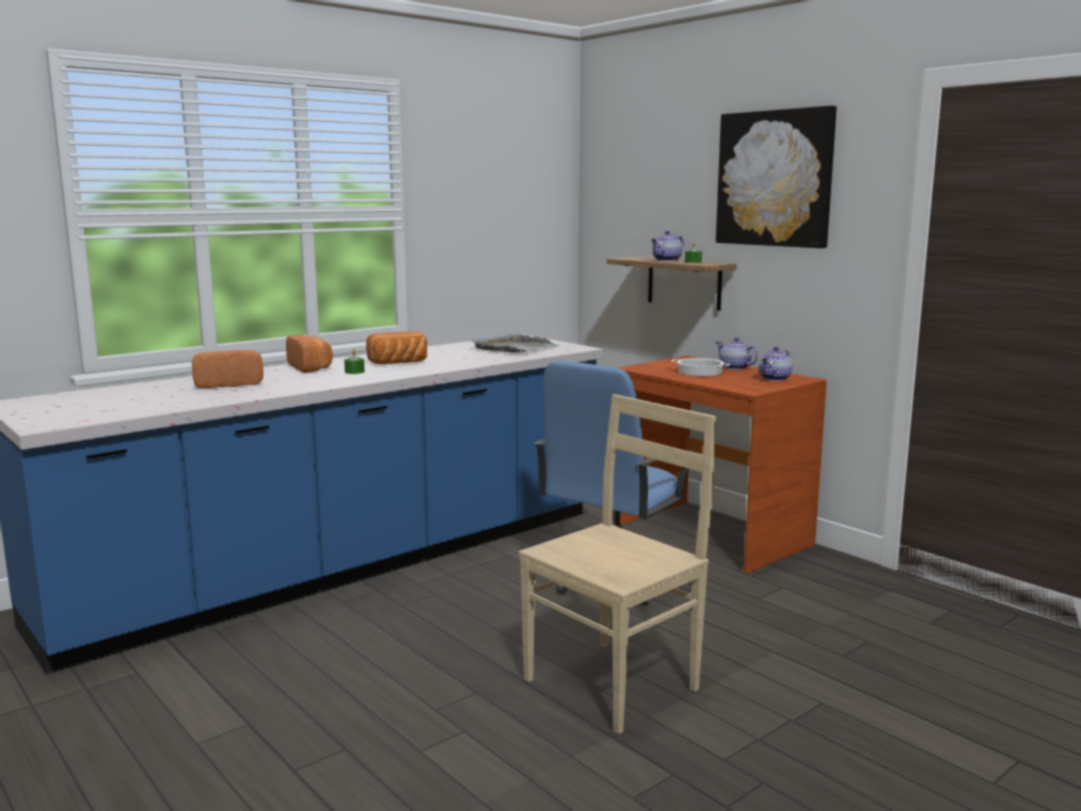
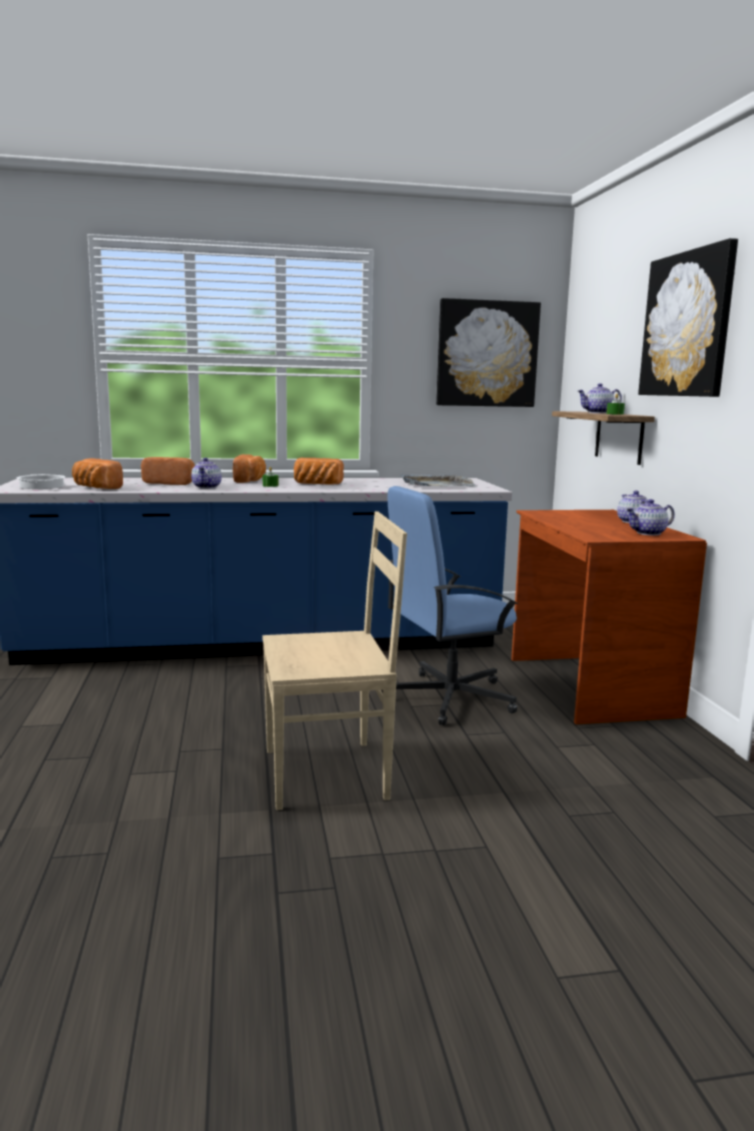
camera: 30 degrees right, 0 degrees up
cooking pot [671,358,730,376] -> cooking pot moved to [16,474,65,489]
none -> bread [72,458,123,489]
none -> teapot [191,458,222,489]
none -> picture [436,298,541,407]

